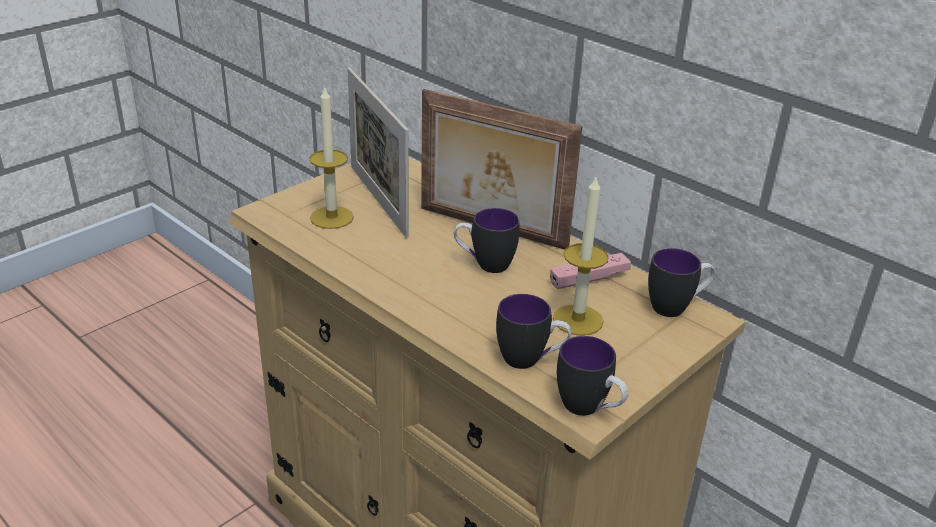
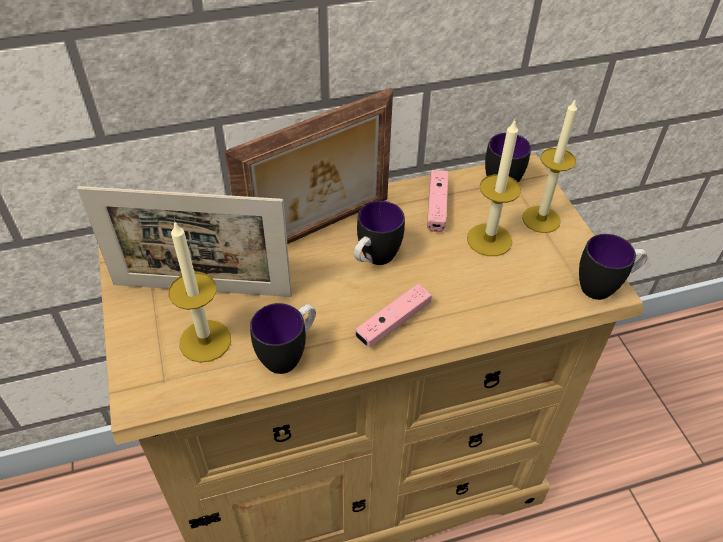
camera: 60 degrees left, 15 degrees up
mug [496,294,572,369] -> mug moved to [250,303,316,374]
none -> pink game controller [355,284,432,348]
none -> candle [522,100,577,233]

